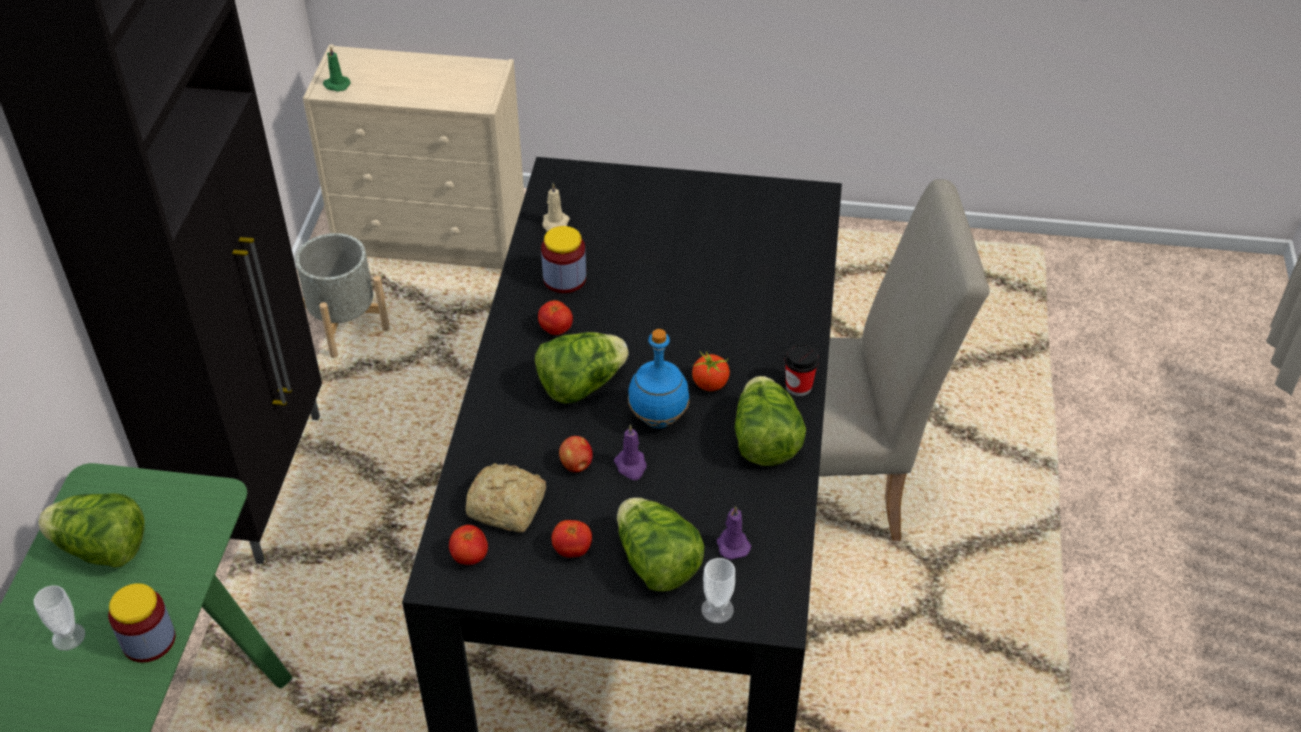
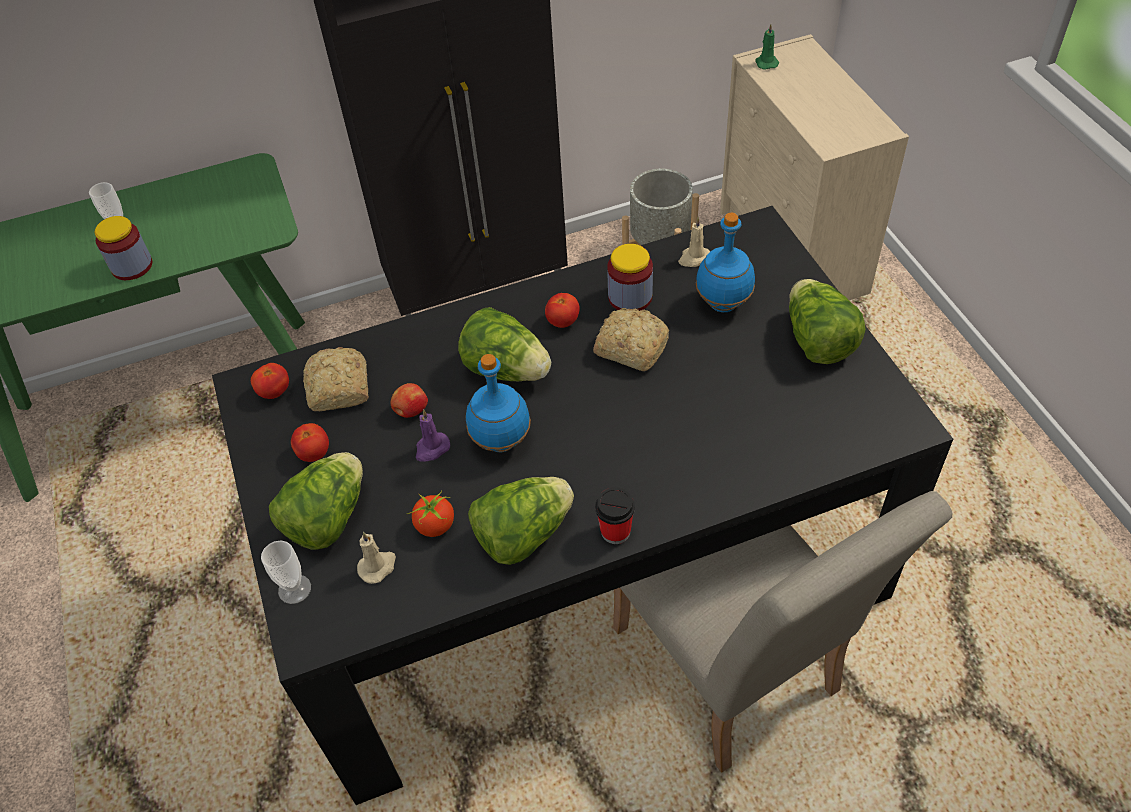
camera: 65 degrees right, 5 degrees up
lettuce [38,493,145,567] -> lettuce moved to [789,279,866,364]
tomato [692,351,730,391] -> tomato moved to [407,490,454,537]
purple candle [717,505,751,560] -> beige candle [357,532,396,584]
none -> bread [593,308,669,371]
none -> blue bottle [696,213,755,312]

